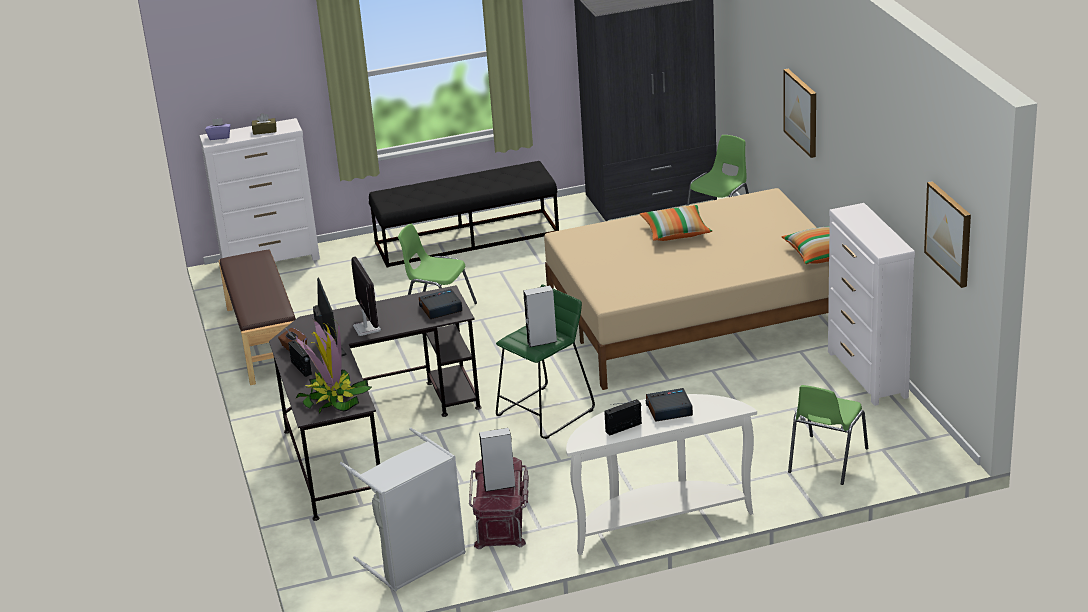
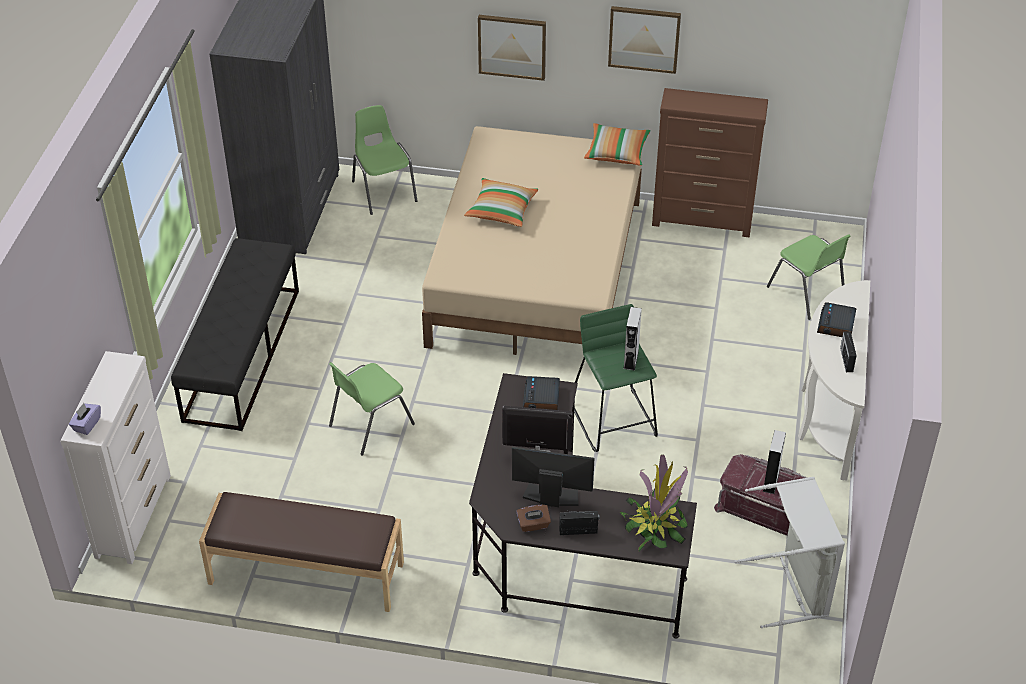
camera: 65 degrees left, 15 degrees up
brown tissue box [252,113,276,135] -> none
white dresser [828,203,915,406] -> brown dresser [652,88,768,237]
picture [924,181,971,288] -> picture moved to [608,6,681,74]

